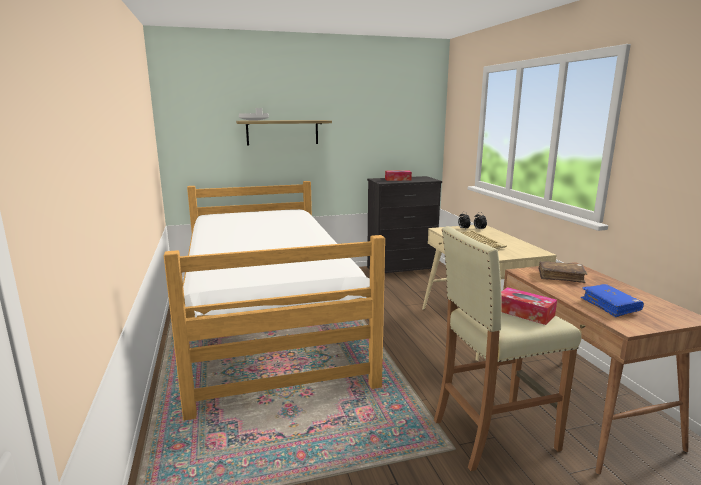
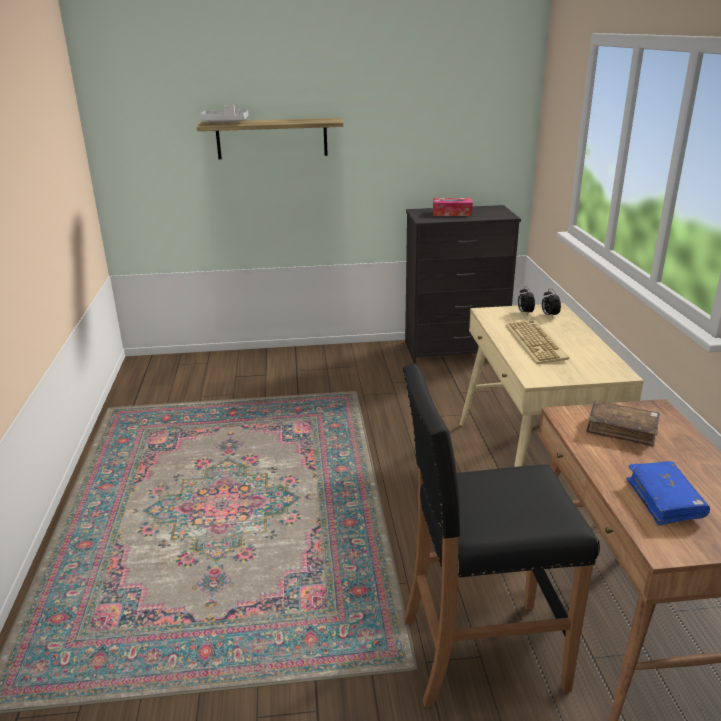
camera: 10 degrees right, 10 degrees up
bed [164,181,385,421] -> none
beige stool [434,226,582,471] -> black stool [403,364,600,707]
tissue box [501,287,557,325] -> none

